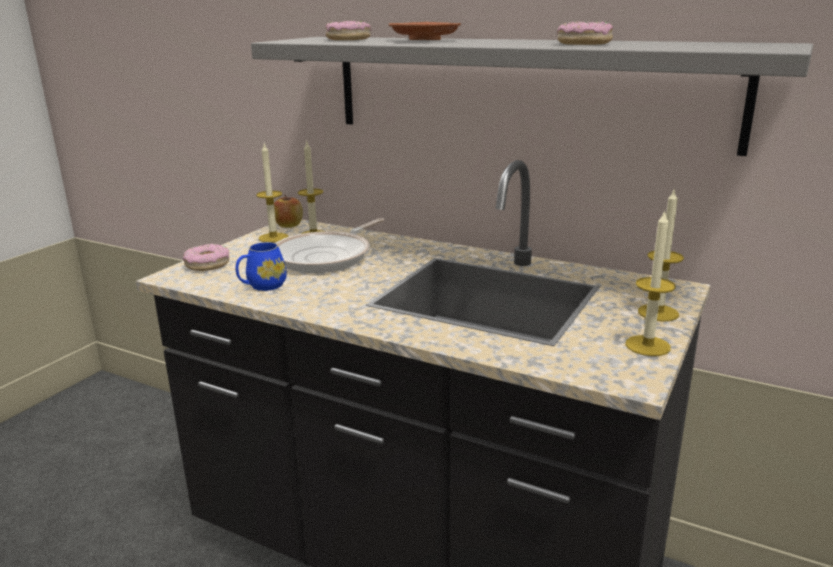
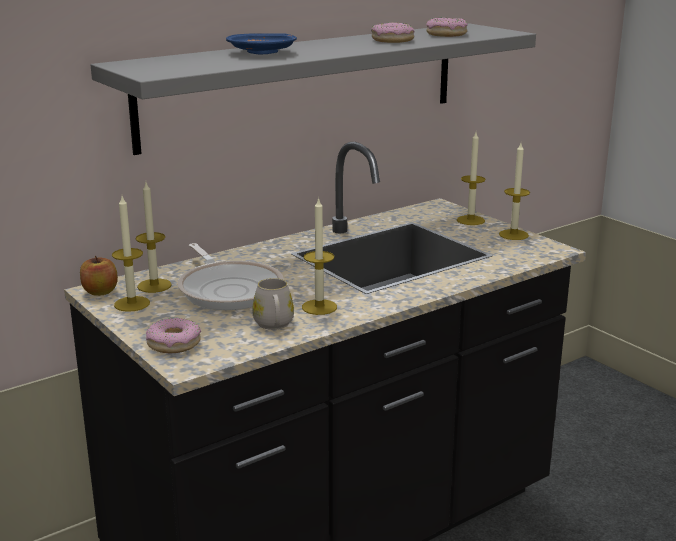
camera: 65 degrees left, 0 degrees up
blue mug [236,242,287,291] -> white mug [252,278,294,330]
donut [326,21,371,40] -> donut moved to [426,18,468,37]
brown plate [389,22,461,40] -> blue plate [226,33,297,54]
none -> candle [302,197,337,315]

